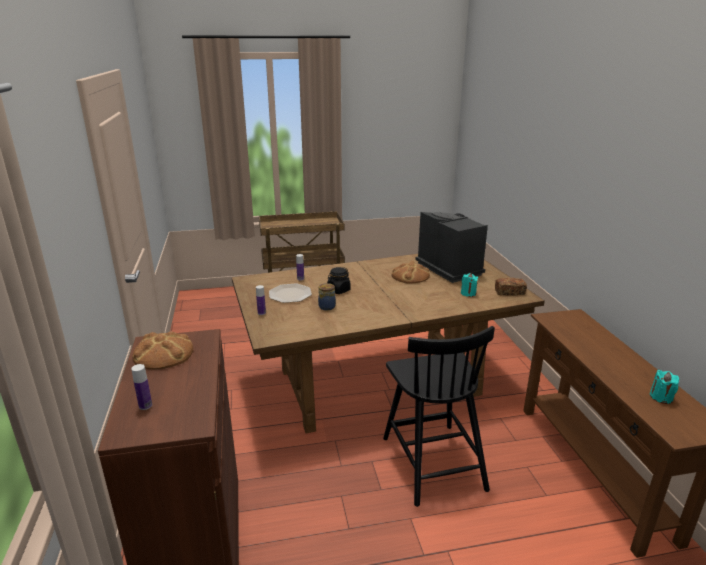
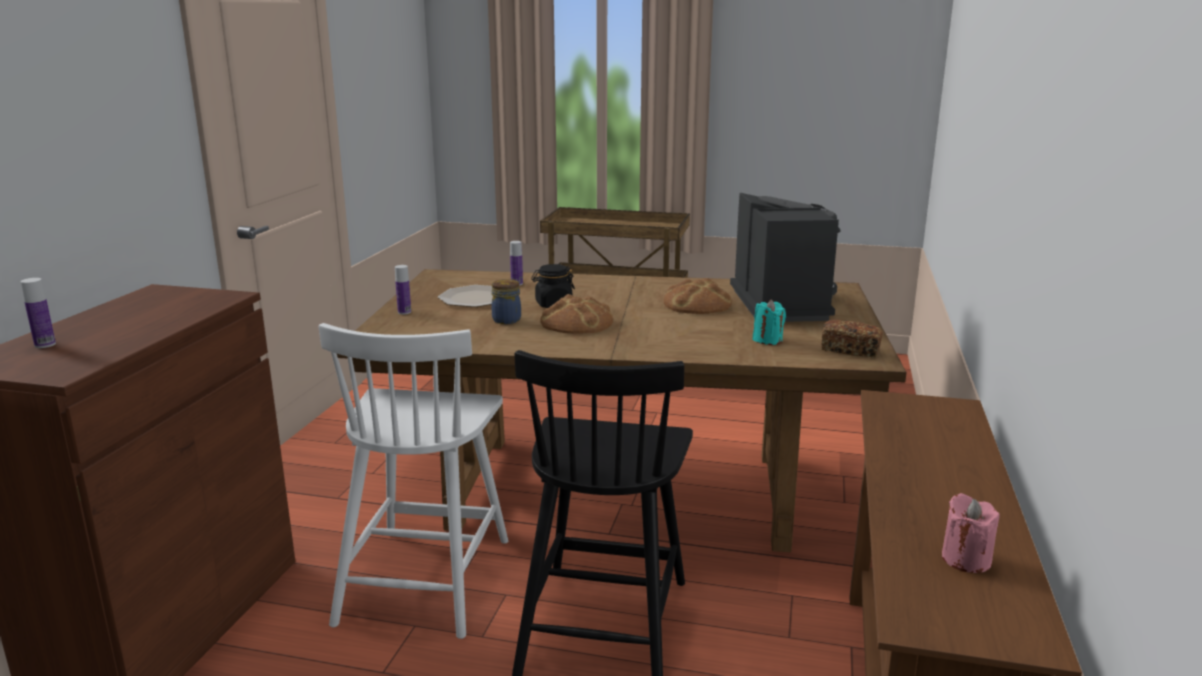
camera: 25 degrees right, 5 degrees down
bread [132,332,193,370] -> bread moved to [540,294,613,334]
turquoise candle [650,370,679,404] -> pink candle [942,493,1000,573]
none -> white chair [319,323,508,639]

